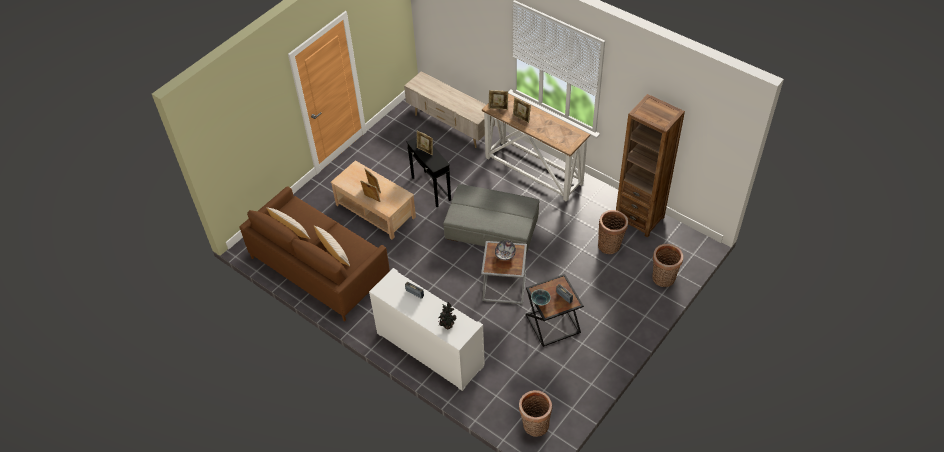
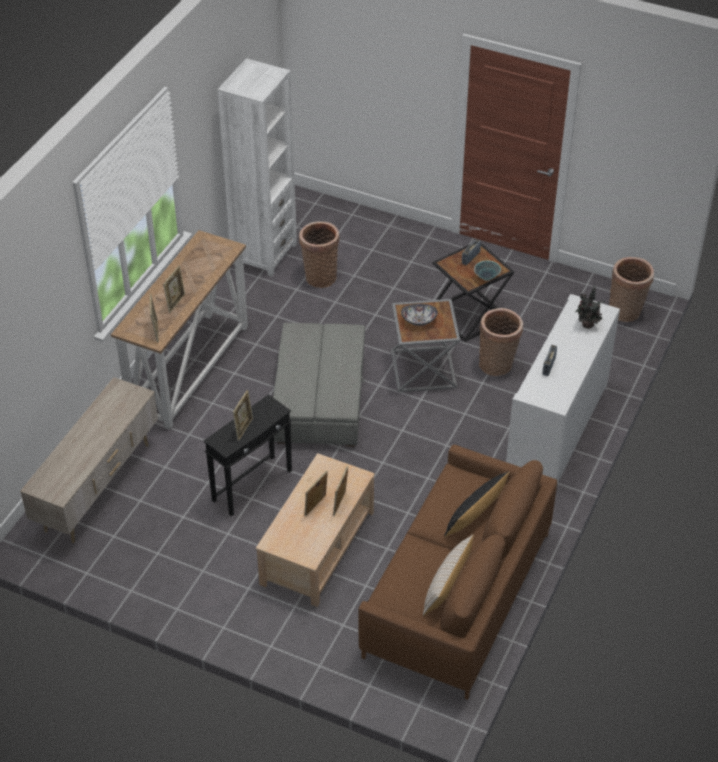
camera: 105 degrees left, 5 degrees down
beige pillow [314,225,350,266] -> black pillow [444,471,509,537]
brown bookcase [616,94,685,238] -> white bookcase [218,58,297,277]
basket [652,244,683,287] -> basket moved to [479,308,523,376]

